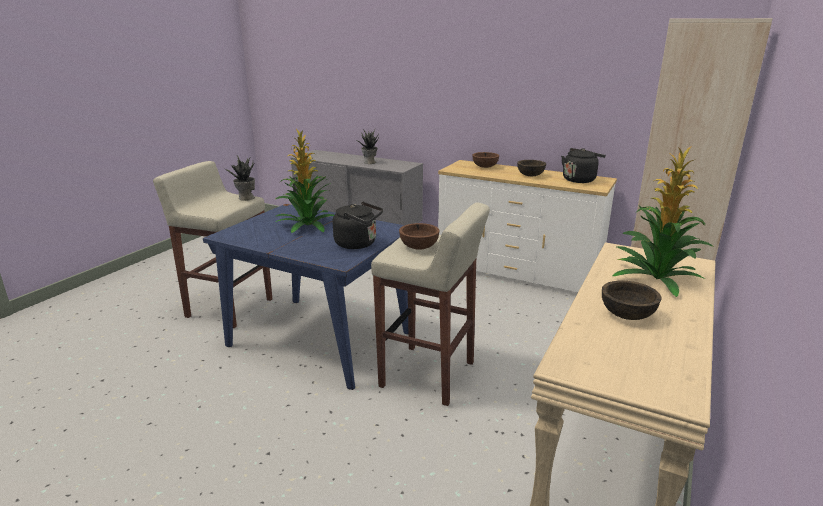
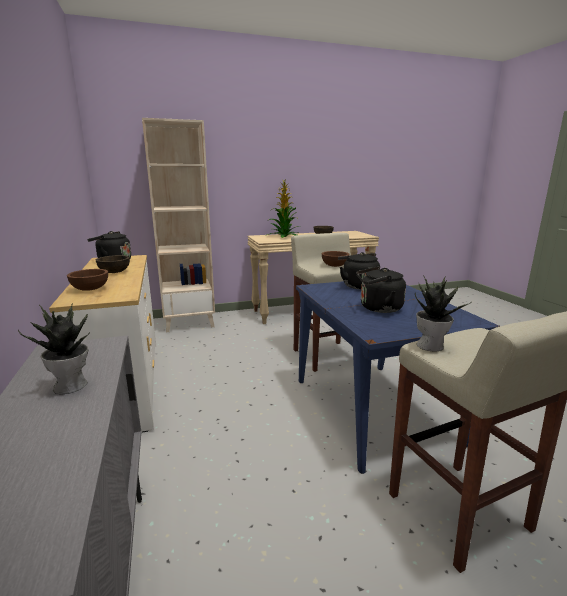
camera: 135 degrees left, 5 degrees down
potted plant [275,129,334,233] -> black kettle [356,266,406,313]

